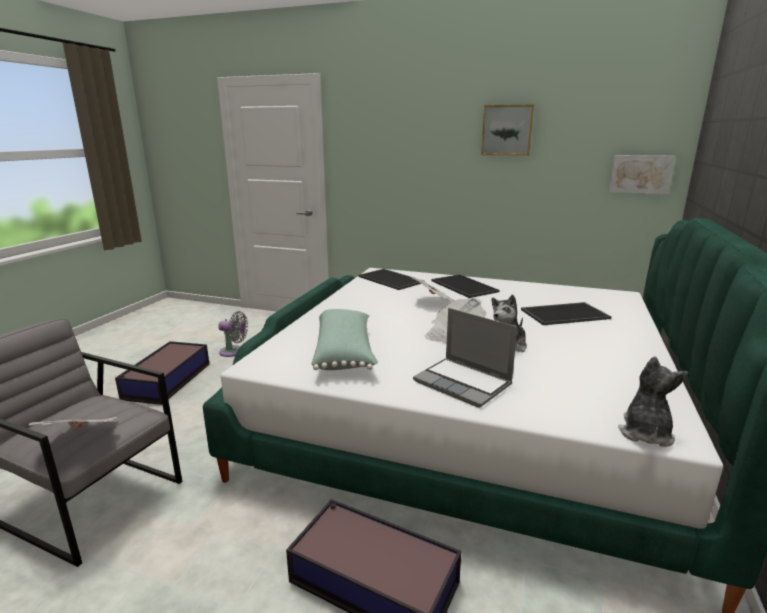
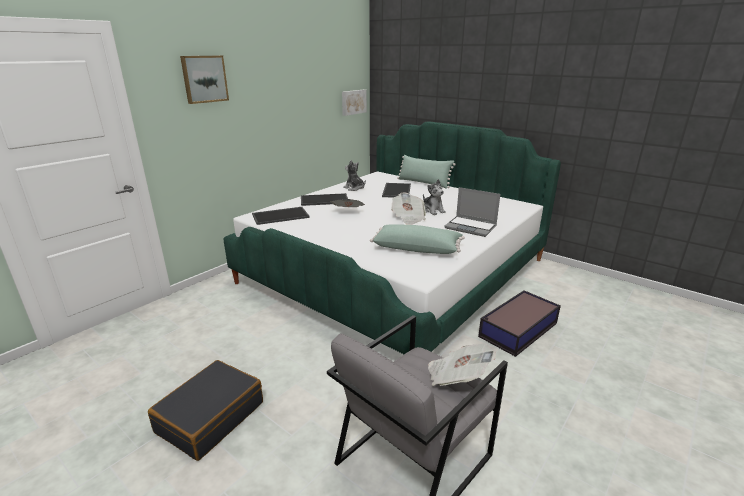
camera: 70 degrees left, 5 degrees up
storage box [115,341,209,405] -> black suitcase [148,360,263,461]
grey fan [218,311,248,357] -> none
laptop [413,308,517,408] -> laptop turned 60 degrees clockwise [444,187,500,237]
picture [481,104,534,156] -> picture moved to [180,56,229,104]
plush toy [618,356,688,447] -> plush toy moved to [343,160,366,191]
none -> green pillow [397,155,456,189]

